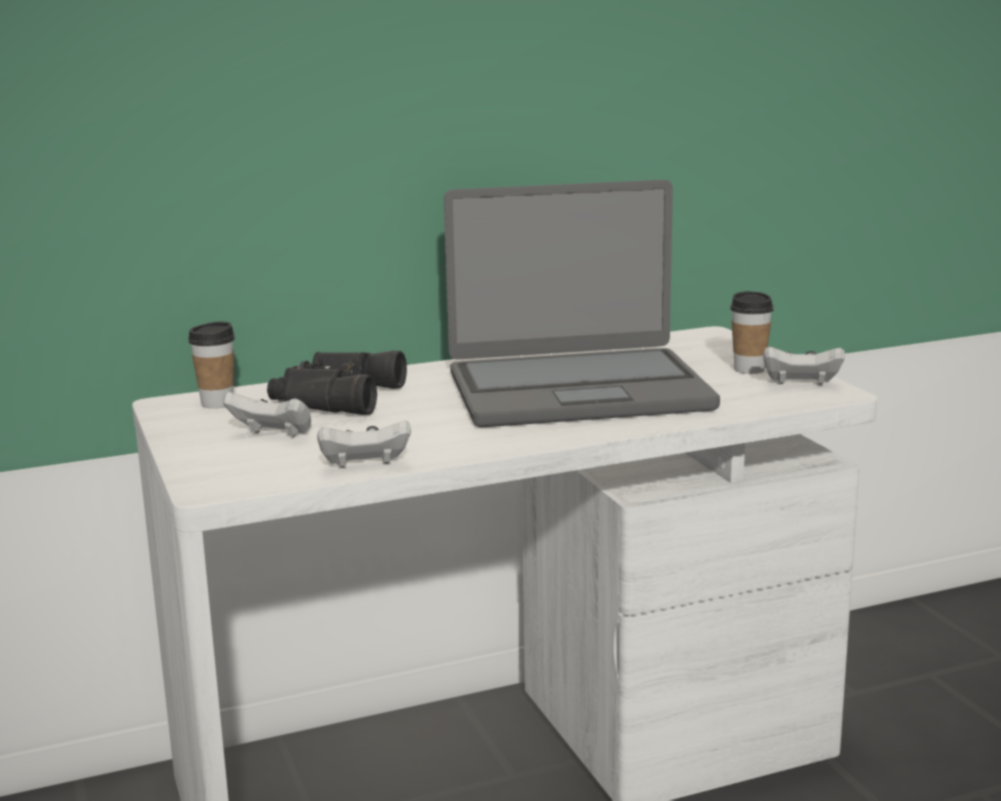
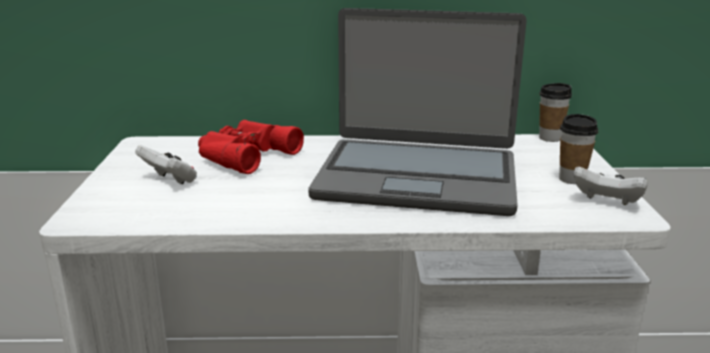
camera: 20 degrees right, 5 degrees up
cup [188,321,235,409] -> cup moved to [539,83,572,142]
black binoculars [267,350,407,415] -> red binoculars [198,120,304,174]
white game controller [317,421,411,468] -> none

